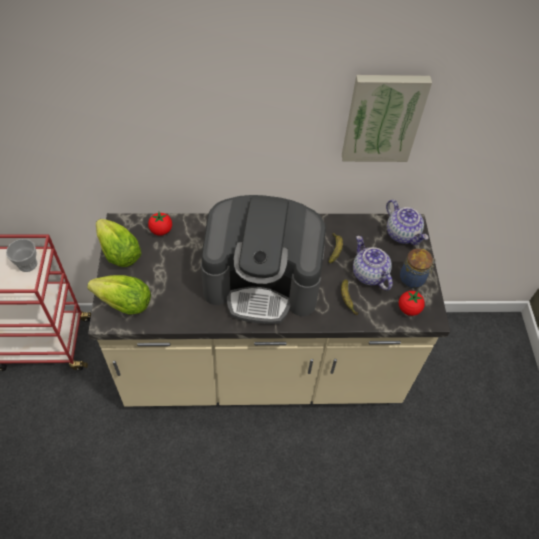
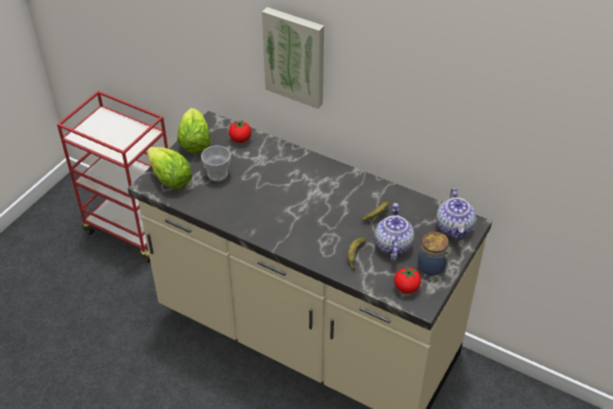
camera: 35 degrees right, 10 degrees down
cup [6,239,37,272] -> cup moved to [201,146,231,181]
coffee machine [201,195,326,324] -> none
picture [342,75,432,162] -> picture moved to [262,7,324,109]

